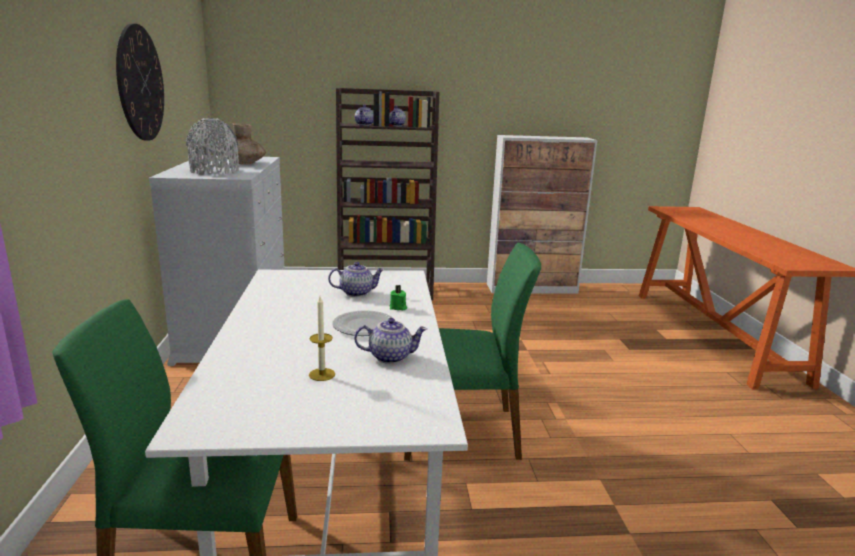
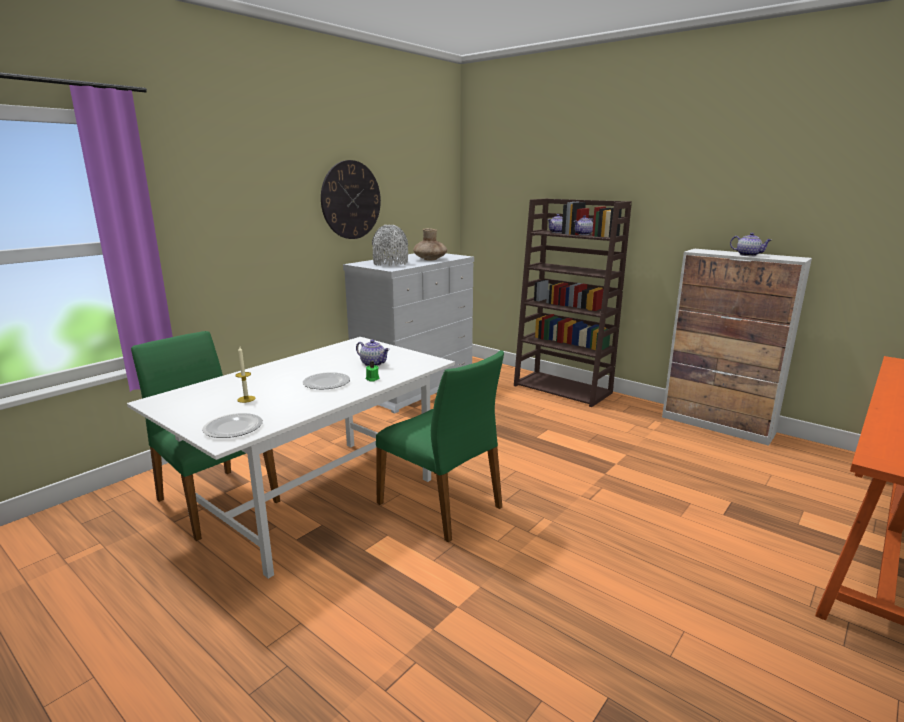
camera: 45 degrees right, 0 degrees up
teapot [354,318,427,364] -> teapot moved to [730,233,771,256]
none -> plate [202,413,263,438]

